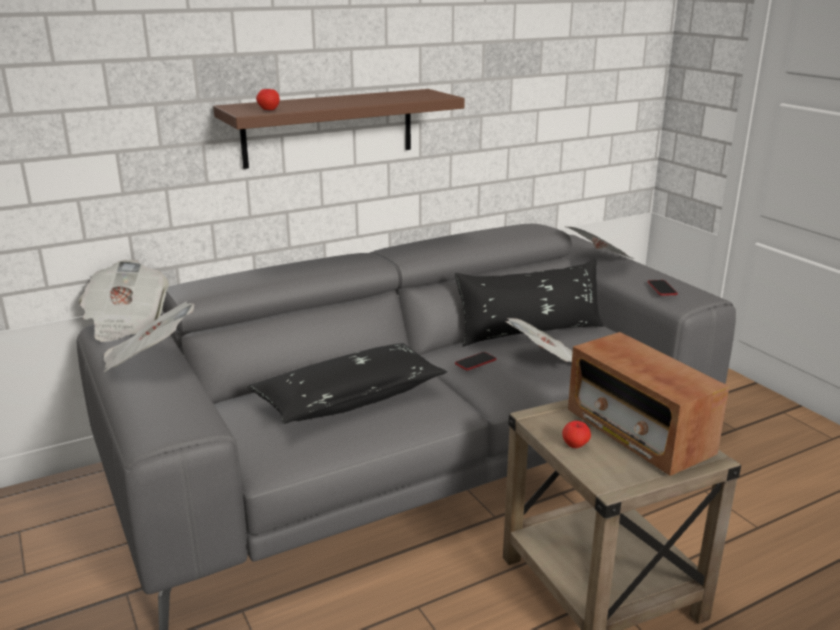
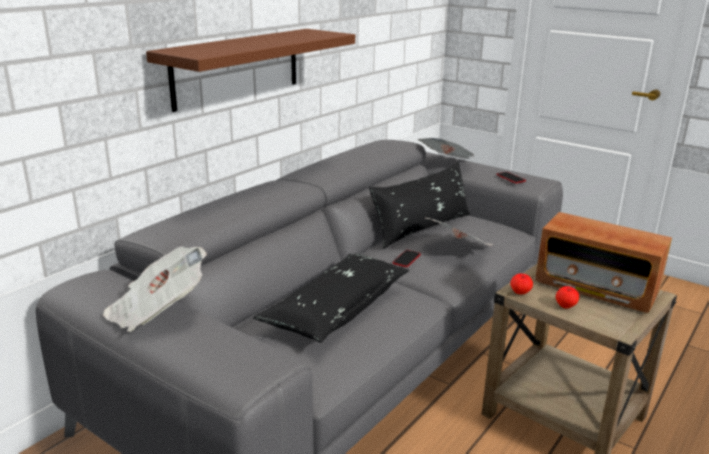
camera: 25 degrees left, 0 degrees up
newspaper [79,260,169,342] -> none
apple [256,89,280,110] -> apple moved to [510,274,533,294]

